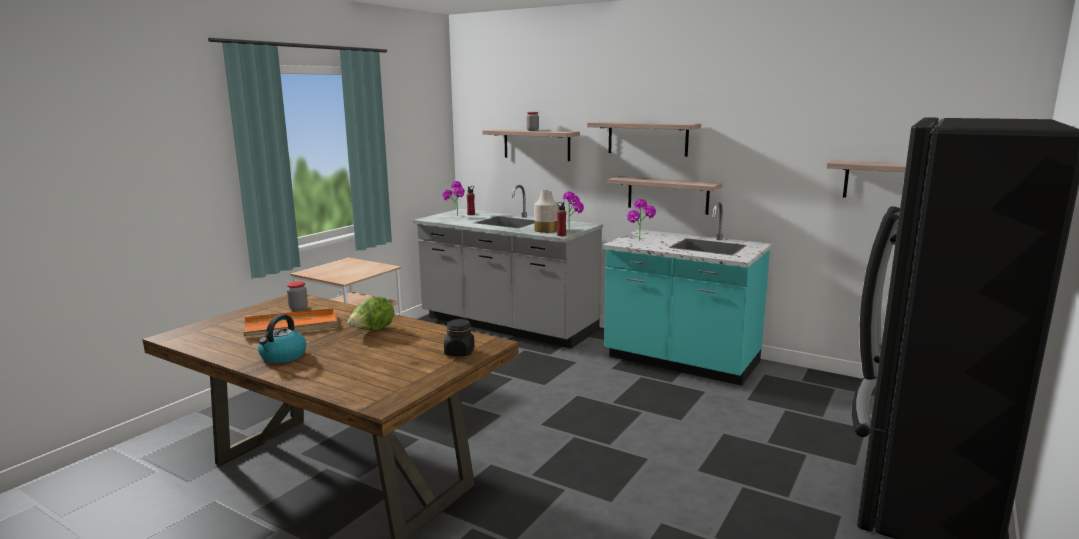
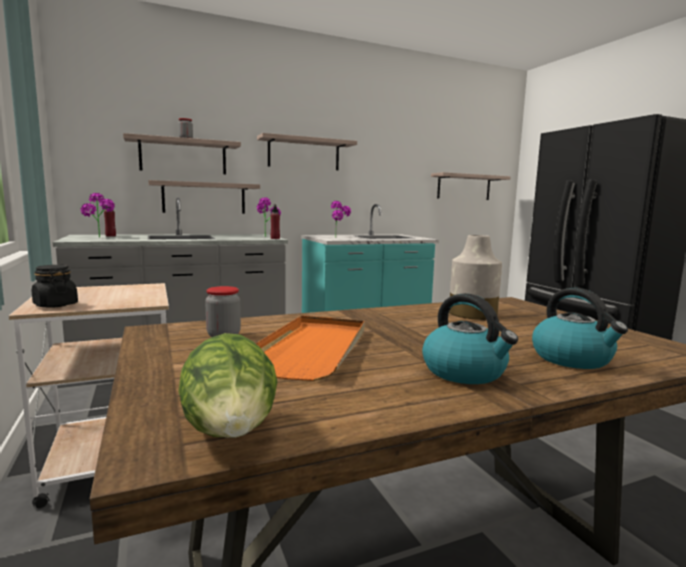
camera: 55 degrees left, 5 degrees down
lettuce [347,297,394,330] -> lettuce moved to [178,333,278,438]
black jar [444,319,475,356] -> black jar moved to [32,265,78,308]
beige vase [534,190,558,233] -> beige vase moved to [449,235,502,320]
shelf [608,176,722,215] -> shelf moved to [148,180,260,214]
none -> kettle [532,288,628,369]

